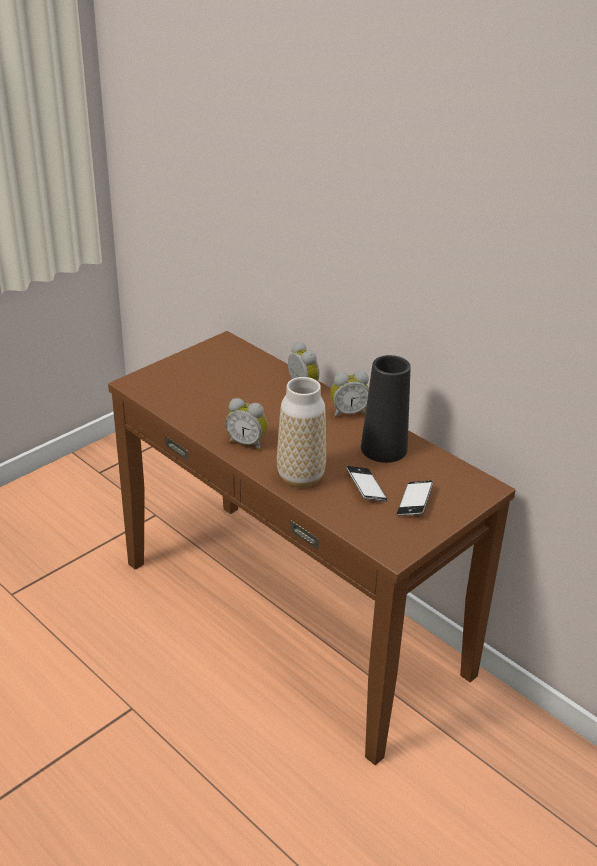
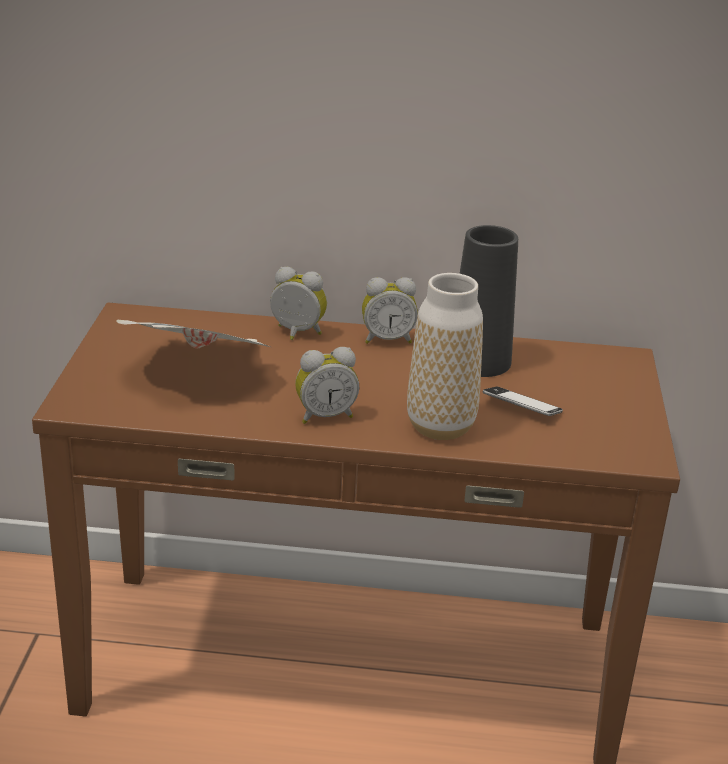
camera: 40 degrees left, 5 degrees down
alarm clock [330,371,369,418] -> alarm clock turned 45 degrees clockwise [362,277,418,344]
phone [397,480,433,516] -> none
none -> newspaper [116,320,270,349]

